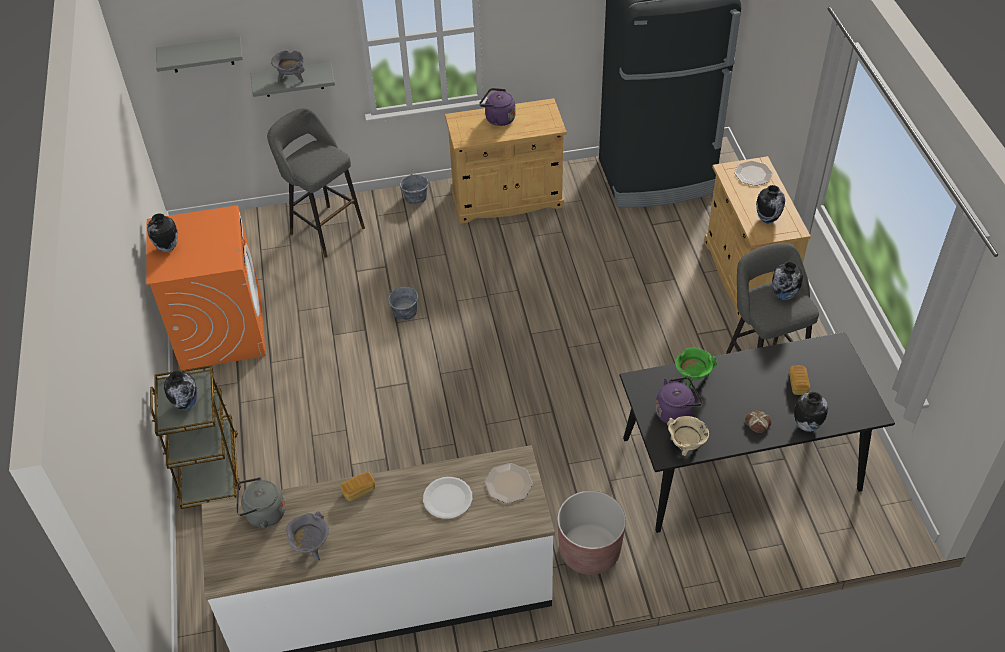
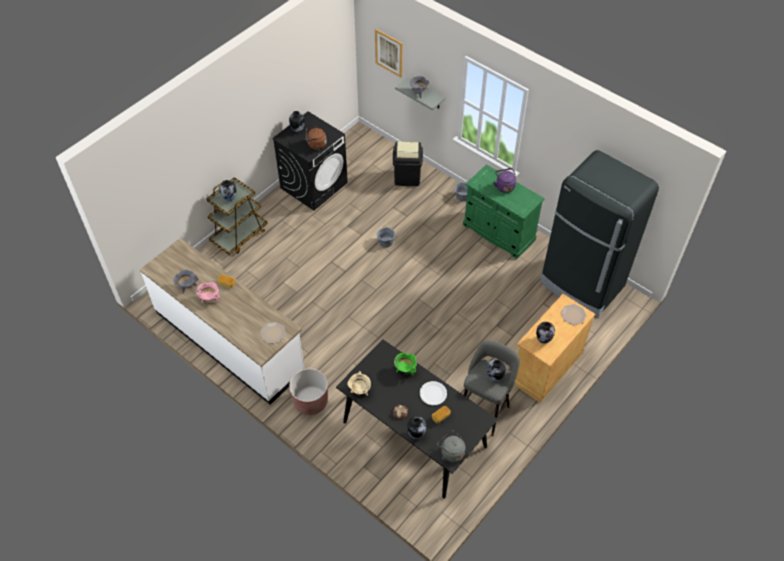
camera: 50 degrees right, 5 degrees up
orange washing machine [146,205,266,370] -> black washing machine [272,111,348,211]
grey shelf [156,36,243,73] -> picture [375,29,403,78]
grey kettle [236,477,285,528] -> grey kettle moved to [437,430,465,462]
grey stool [267,108,365,258] -> black trash can [393,142,423,186]
white plate [423,477,472,519] -> white plate moved to [420,381,447,405]
beige cabinet [445,98,567,224] -> green cabinet [463,164,545,259]
purple kettle [656,377,702,424] -> none
none -> pink cooking pot [196,282,220,303]
none -> brown kettle [306,126,327,150]

